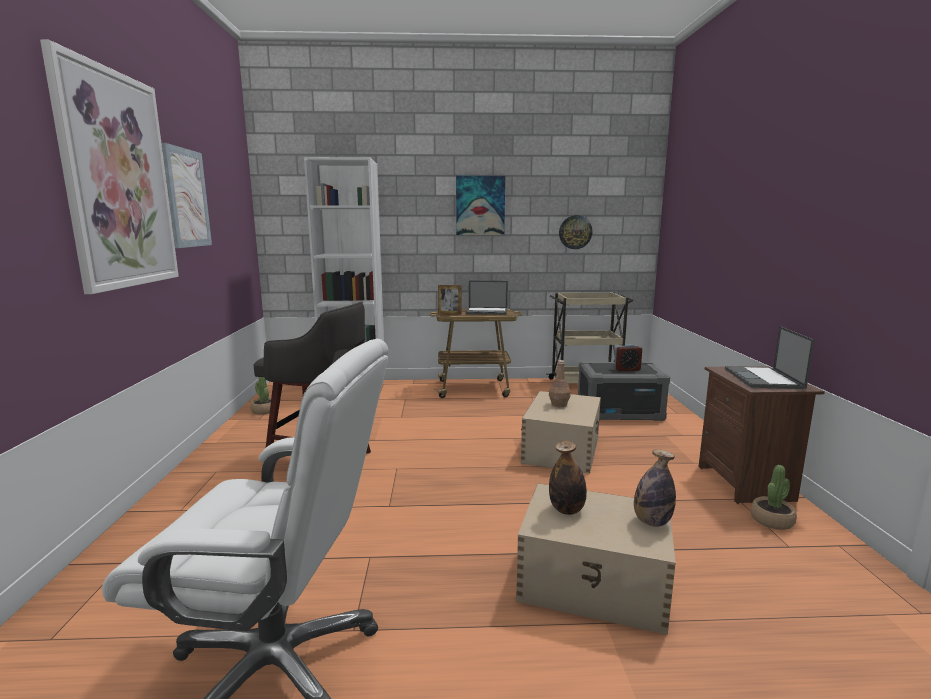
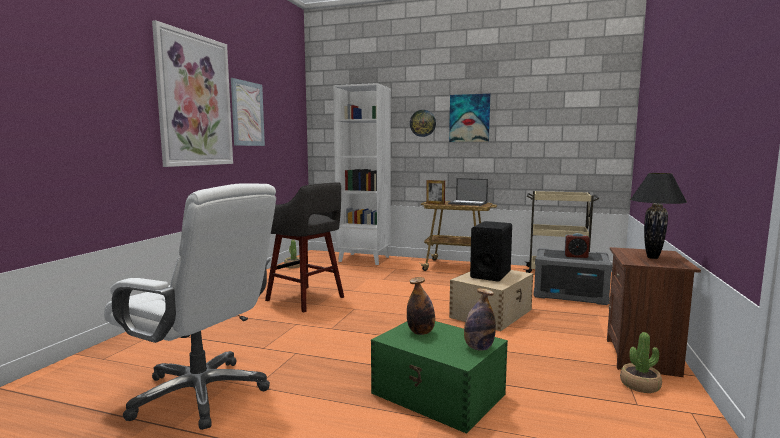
camera: 20 degrees right, 5 degrees down
beige storage box [516,483,676,635] -> green storage box [371,321,508,434]
brown bottle [549,360,571,407] -> black speaker [470,221,512,282]
wall clock [559,215,593,249] -> wall clock moved to [410,110,436,137]
laptop [725,326,814,389] -> black table lamp [630,173,687,259]

